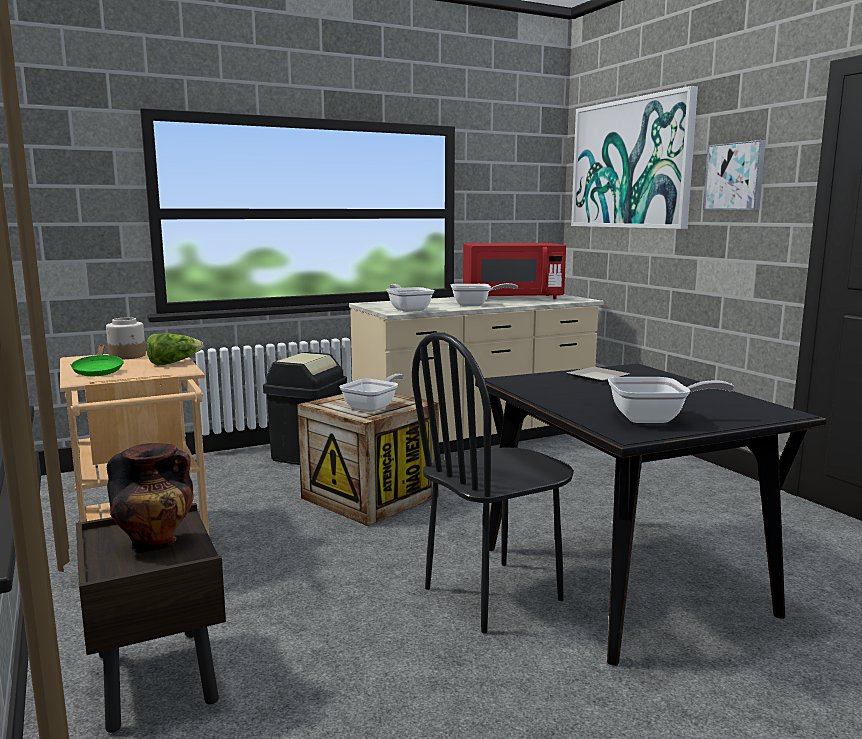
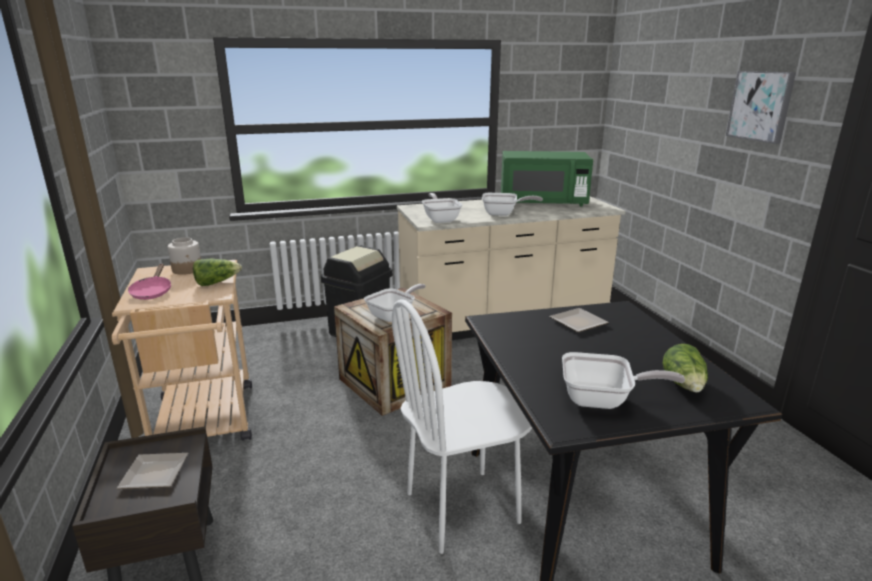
camera: 10 degrees right, 10 degrees up
green frying pan [70,344,124,376] -> pink frying pan [128,263,171,300]
vase [107,443,194,553] -> plate [117,453,188,489]
black chair [412,332,574,634] -> white chair [392,299,532,554]
red microwave [463,243,566,299] -> green microwave [501,151,593,206]
picture [571,86,698,229] -> none
none -> lettuce [663,344,708,392]

